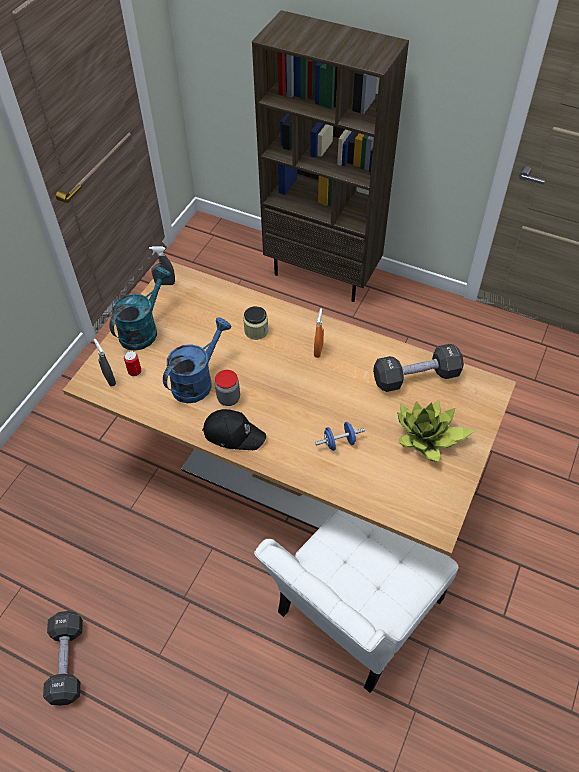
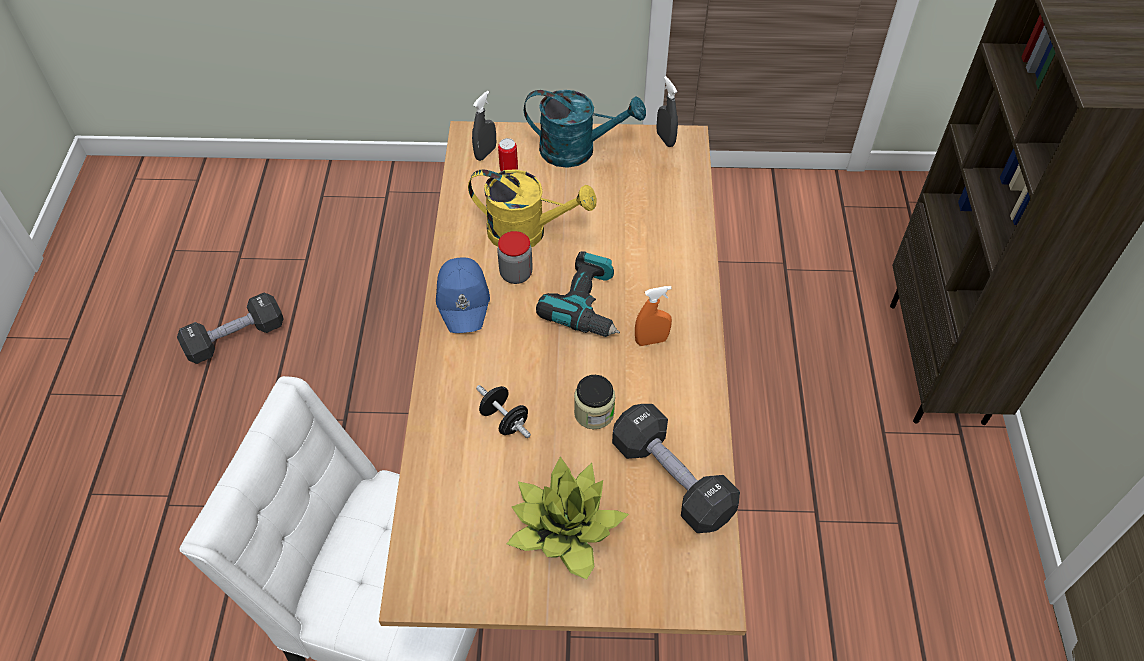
camera: 65 degrees right, 0 degrees up
blue watering can [163,317,232,403] -> yellow watering can [468,169,596,247]
black cap [202,409,266,450] -> blue cap [436,257,490,333]
jar [243,306,268,340] -> jar moved to [574,375,615,429]
blue dumbbell [315,422,365,451] -> black dumbbell [476,385,531,438]
none -> power drill [536,251,620,337]

